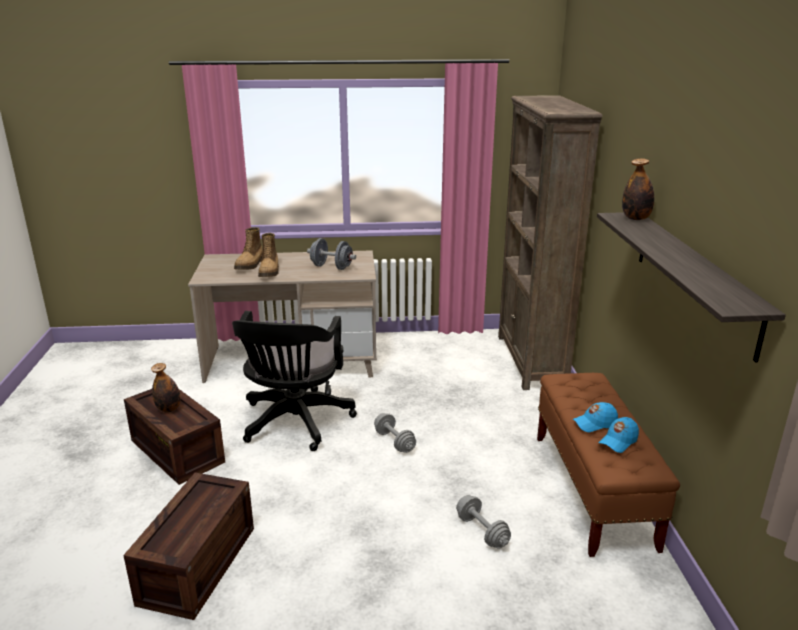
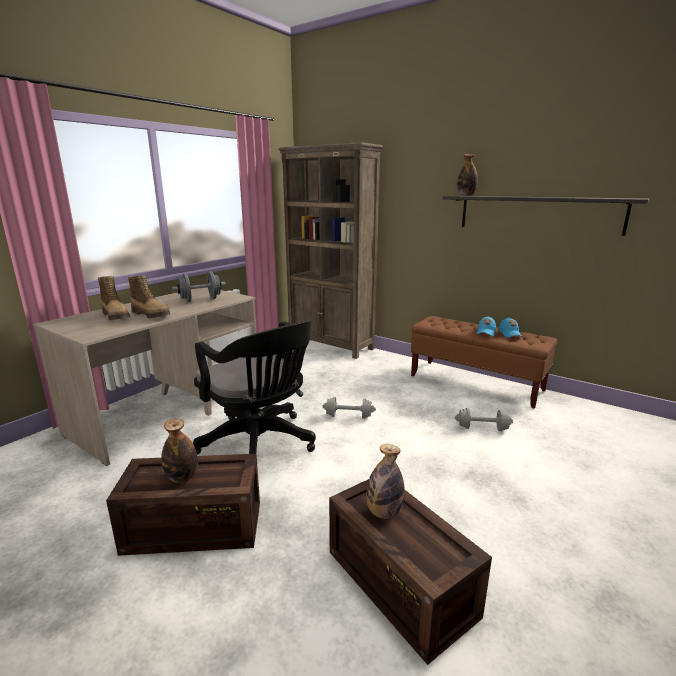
camera: 50 degrees left, 5 degrees down
none -> bottle [366,444,405,519]

